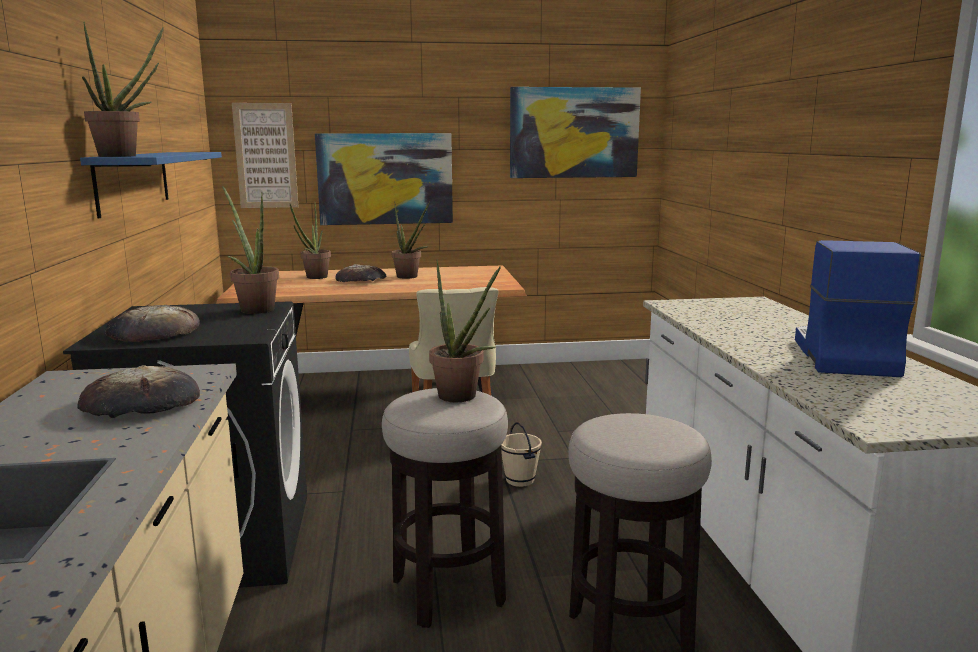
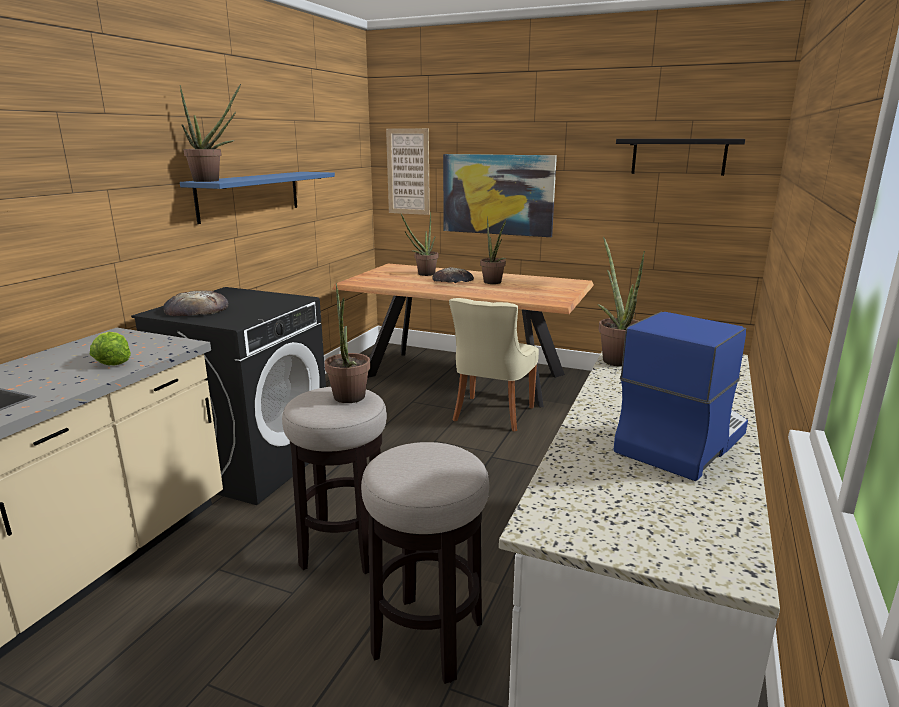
camera: 30 degrees right, 5 degrees up
bread [77,366,200,418] -> lettuce [90,332,131,365]
potted plant [222,186,279,314] -> potted plant moved to [597,237,645,367]
beige bucket [501,422,542,487] -> none
picture [510,87,641,178] -> black shelf [616,139,745,176]

